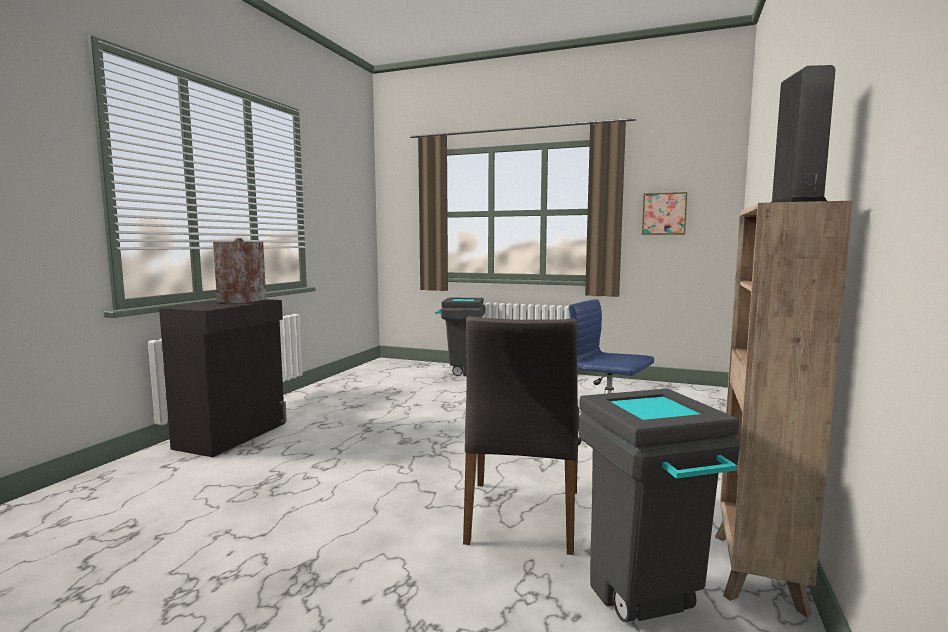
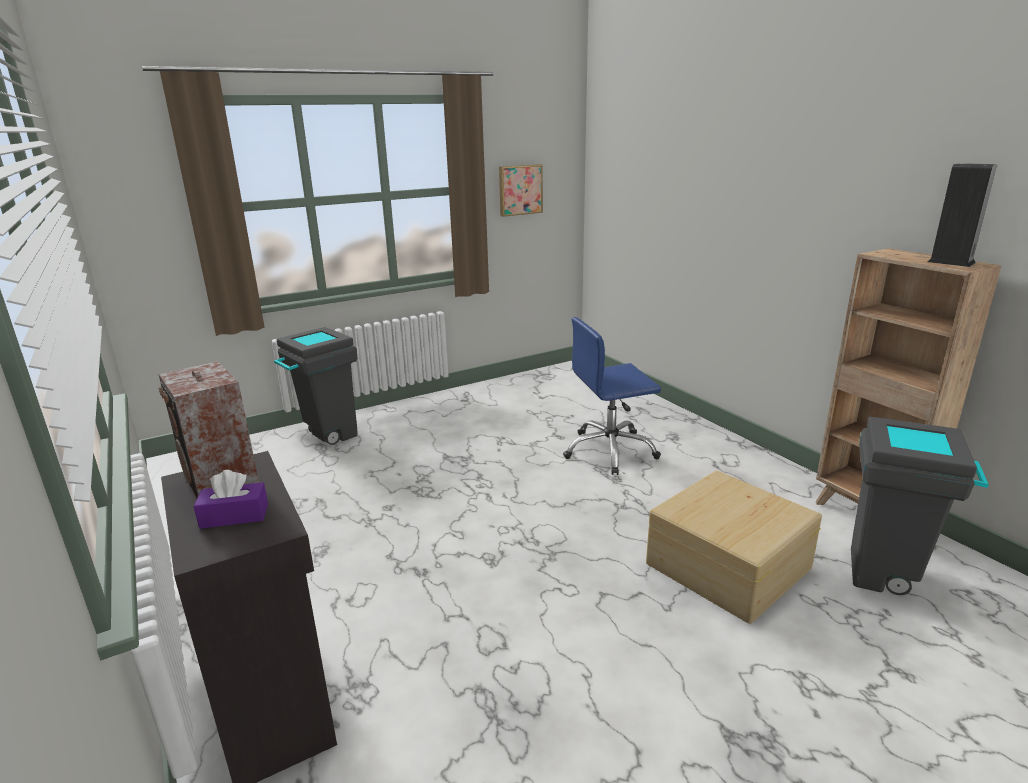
camera: 50 degrees left, 15 degrees up
grey chair [463,316,579,555] -> beige storage box [646,471,822,624]
none -> purple tissue box [193,470,268,529]

